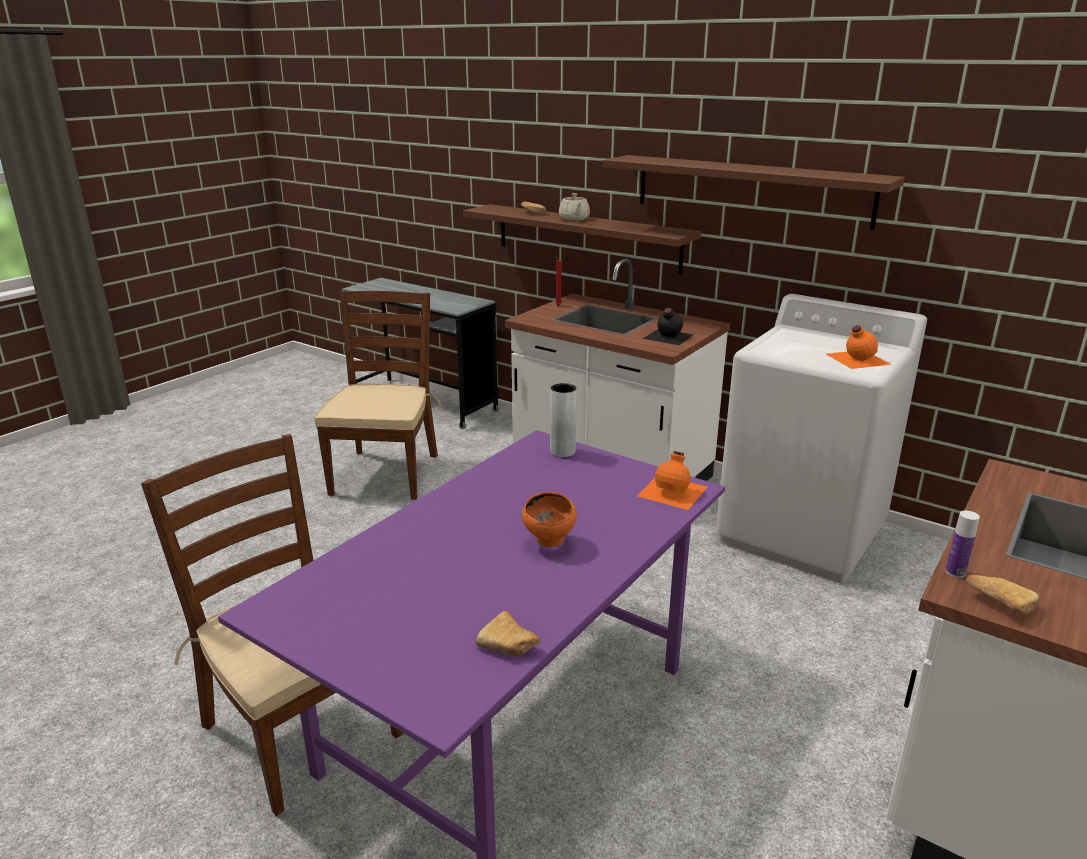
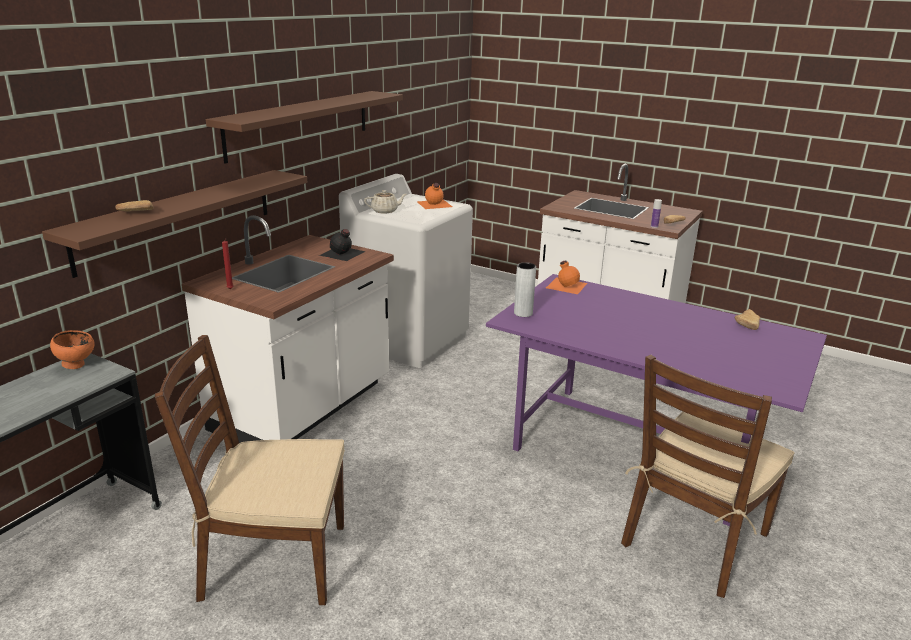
camera: 95 degrees left, 0 degrees up
orange bowl [522,492,577,548] -> orange bowl moved to [50,330,95,369]
beige teapot [559,193,590,221] -> beige teapot moved to [364,190,406,213]

